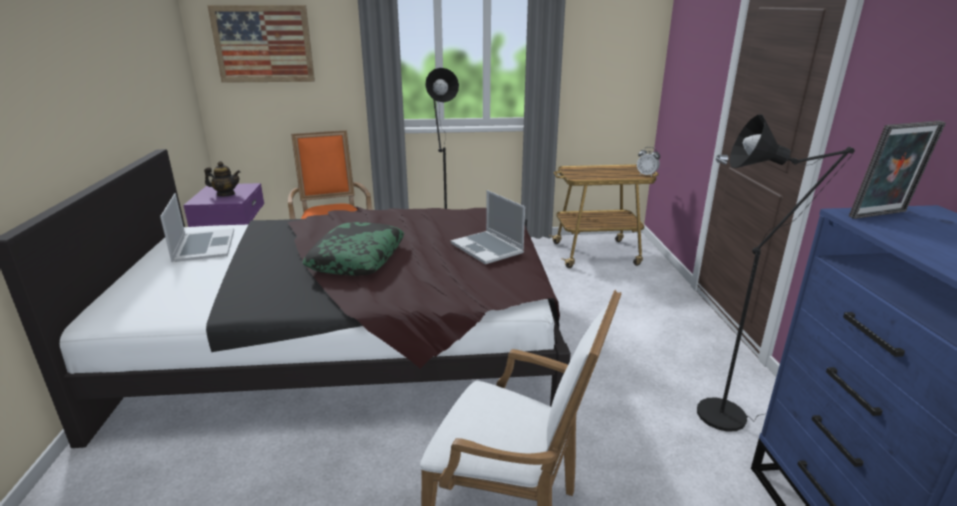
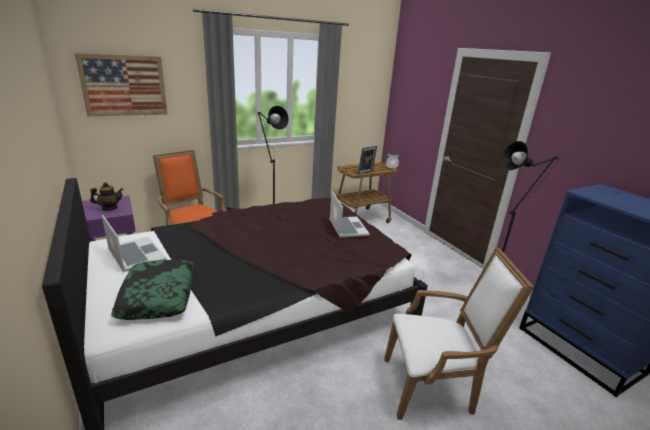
camera: 25 degrees left, 0 degrees up
pillow [302,222,404,276] -> pillow moved to [111,260,194,320]
laptop [451,190,525,265] -> laptop turned 135 degrees counterclockwise [330,191,370,238]
picture frame [849,121,946,219] -> picture frame moved to [358,146,377,174]

